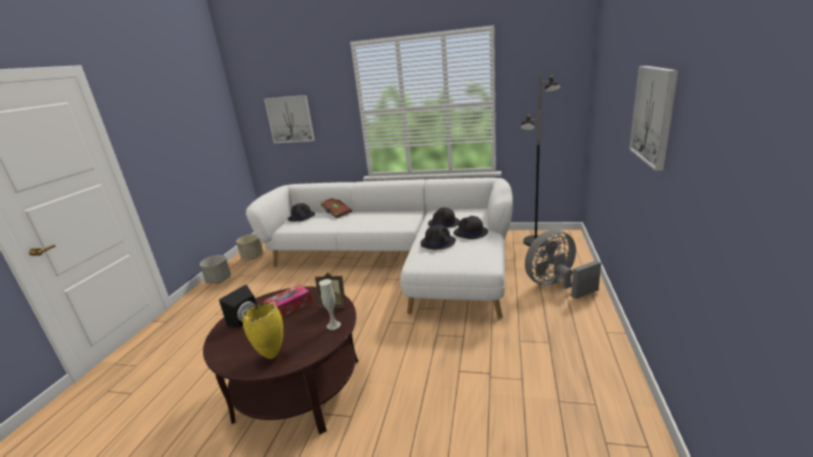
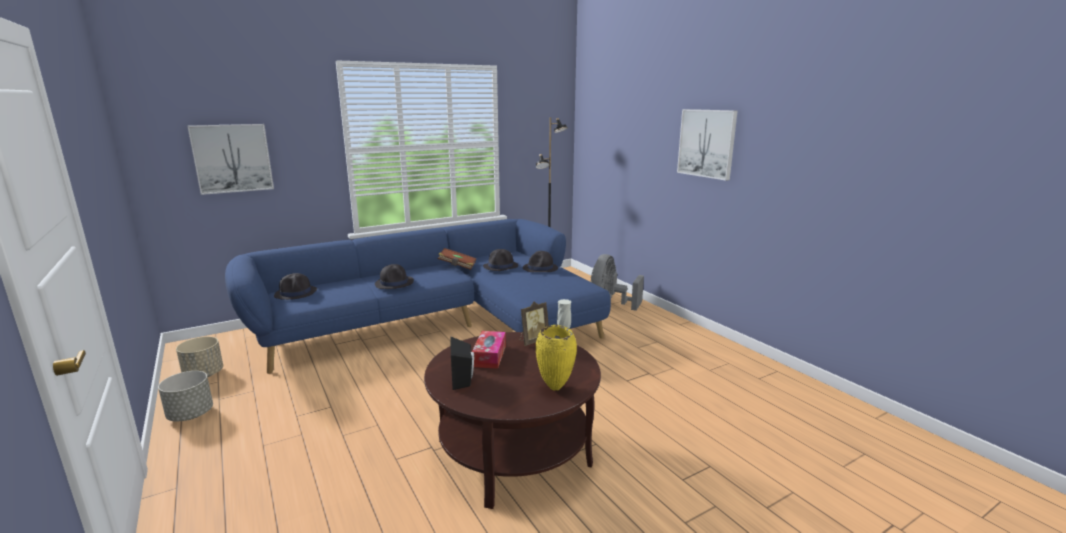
camera: 45 degrees left, 5 degrees down
white sofa [246,177,513,318] -> blue sofa [225,219,611,374]
brown book [321,198,352,218] -> brown book moved to [438,248,476,270]
black hat [420,225,456,250] -> black hat moved to [375,264,414,289]

